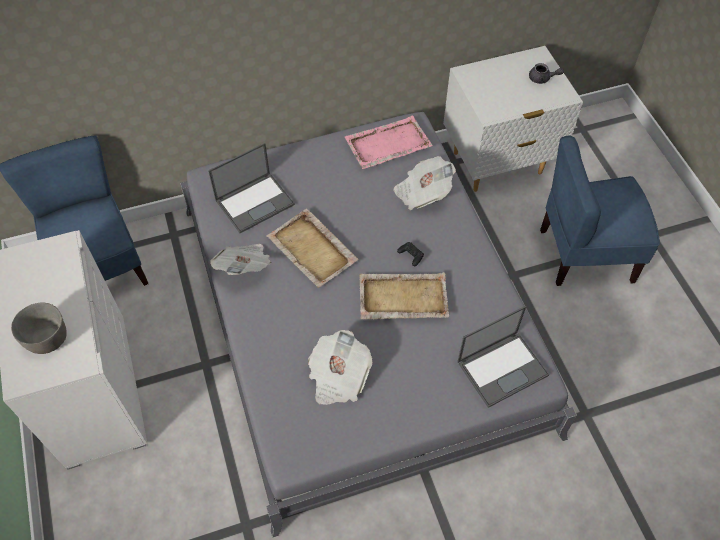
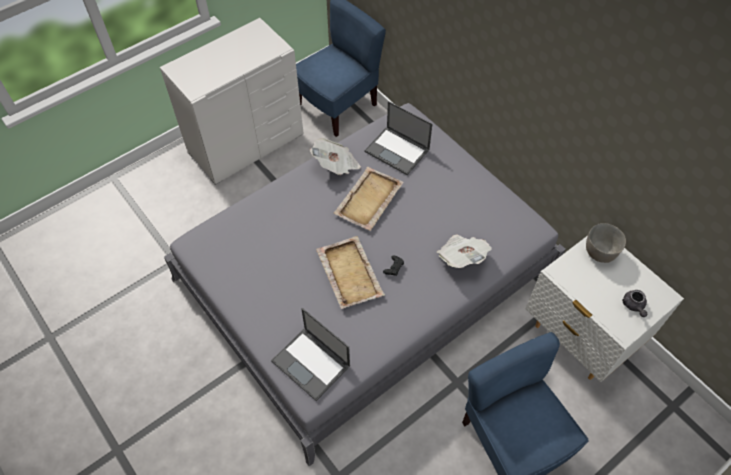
camera: 70 degrees right, 0 degrees up
grey bowl [11,302,67,354] -> grey bowl moved to [586,223,626,263]
newspaper [308,330,372,405] -> none
pink tray [344,116,433,169] -> none

